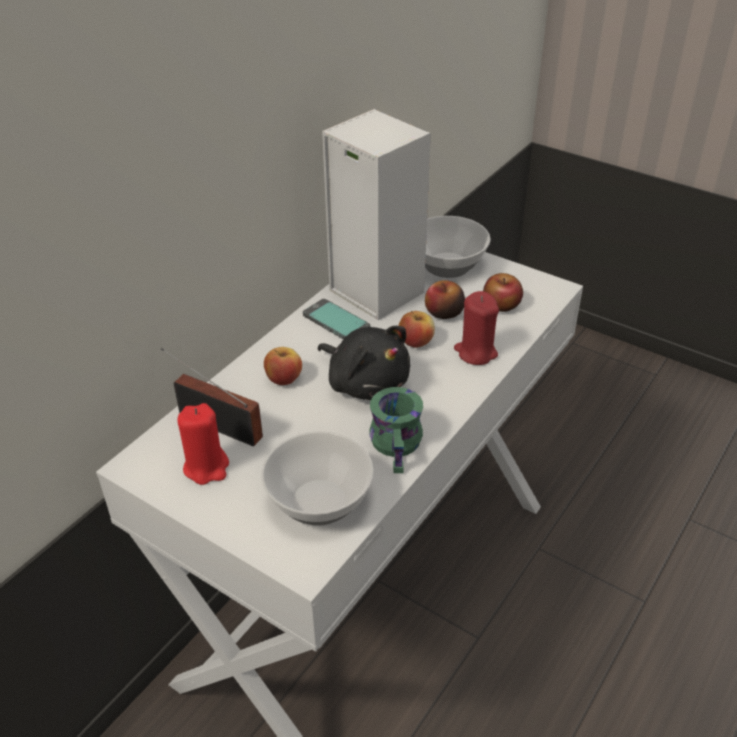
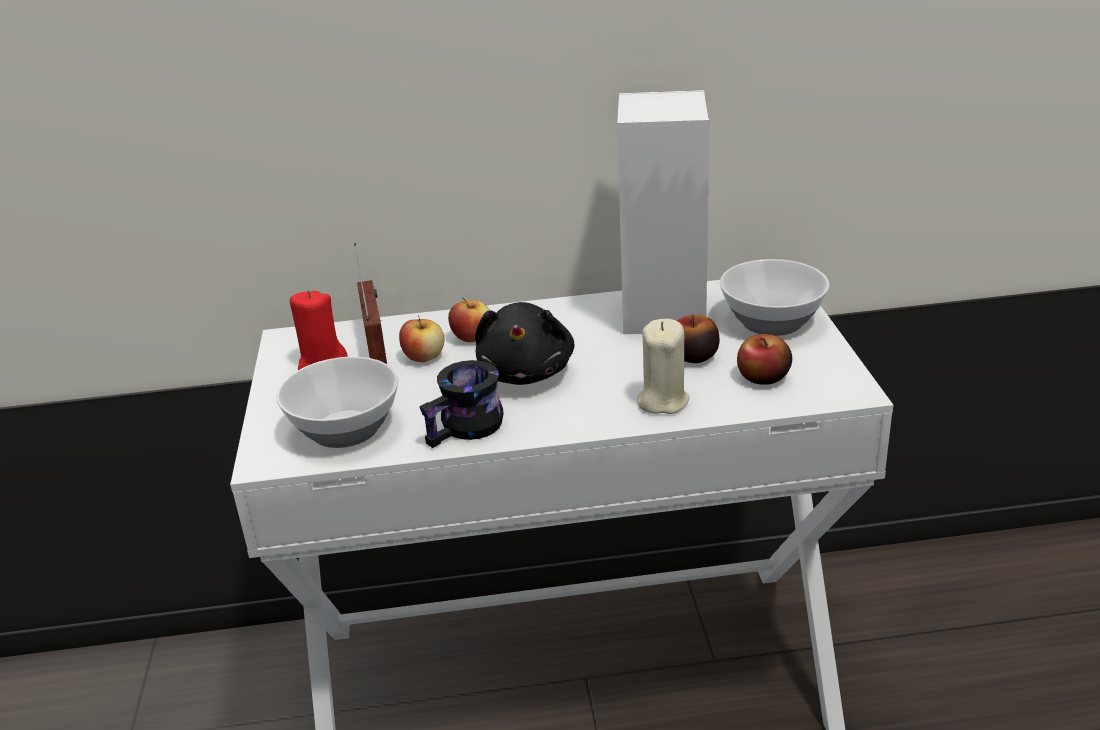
camera: 50 degrees right, 10 degrees down
phone [303,299,370,339] -> none
green mug [369,387,423,473] -> black mug [419,360,504,448]
apple [398,311,435,348] -> apple moved to [399,315,444,363]
red candle [454,291,499,365] -> beige candle [637,319,689,414]

